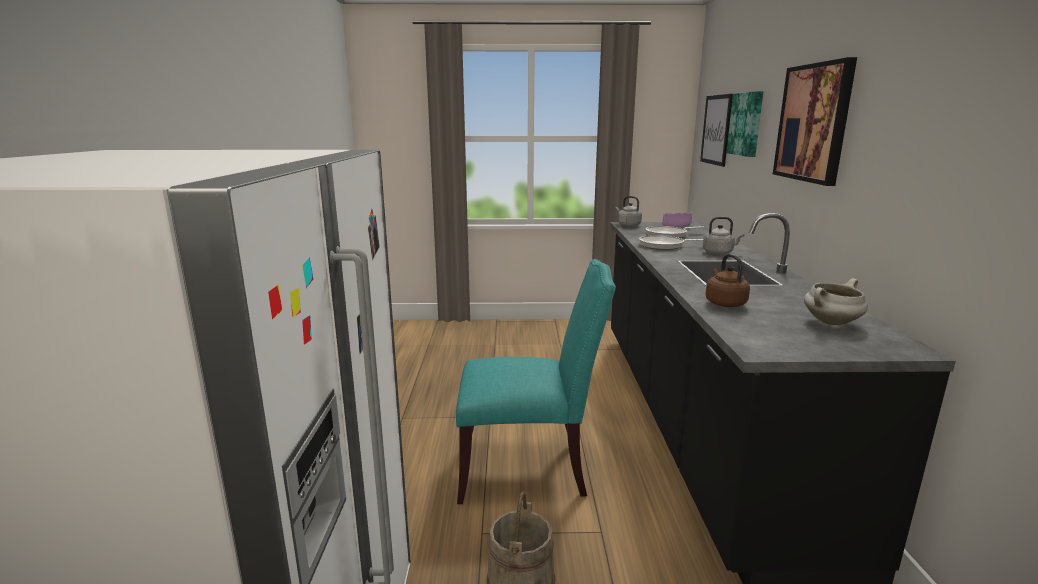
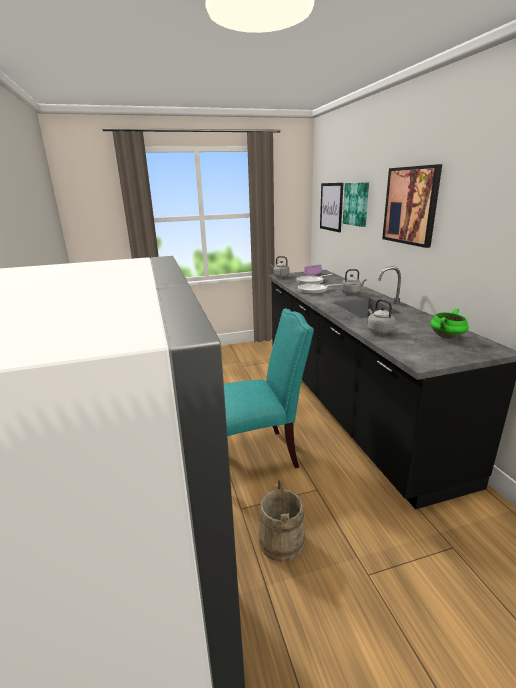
camera: 15 degrees left, 5 degrees up
brown kettle [706,254,750,307] -> grey kettle [367,299,396,334]
white cooking pot [804,278,868,325] -> green cooking pot [430,308,469,339]

